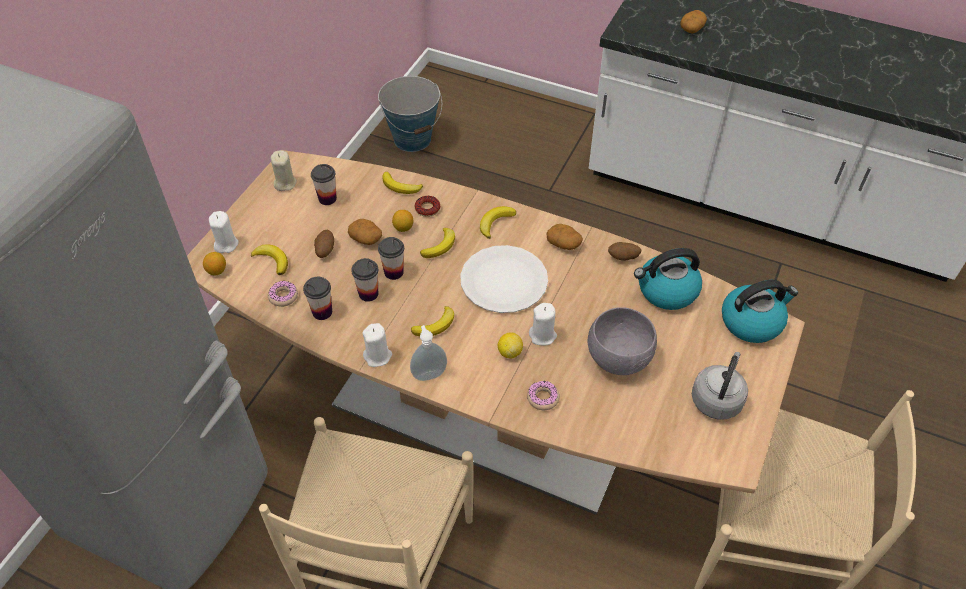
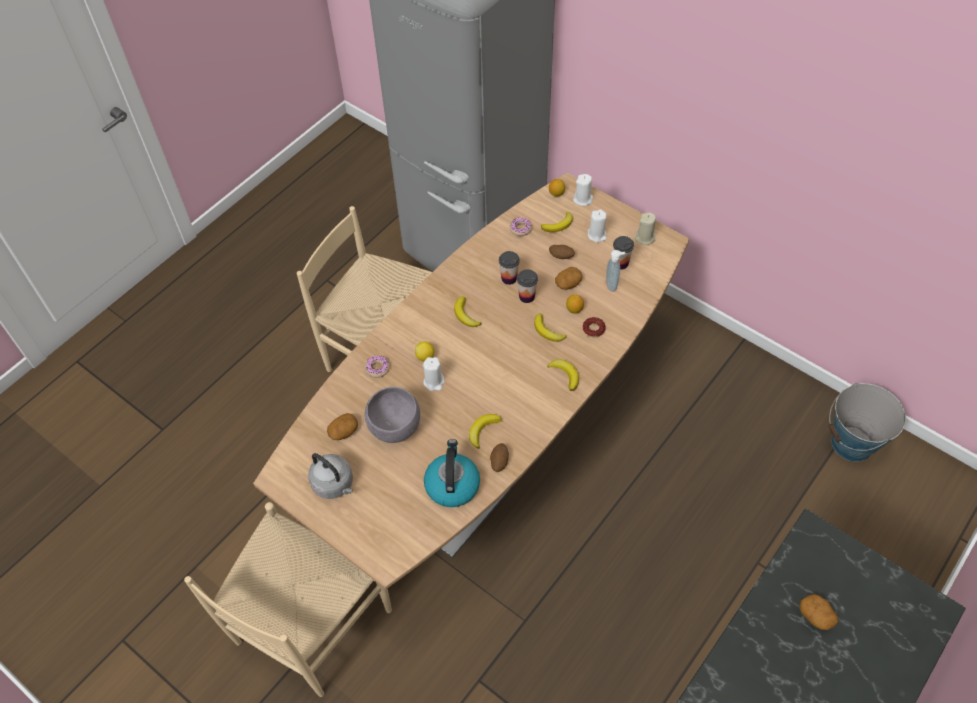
camera: 105 degrees right, 5 degrees up
cup [303,277,332,320] -> none
white candle [363,323,392,367] -> white candle moved to [588,209,607,243]
banana [382,172,423,194] -> banana moved to [469,414,502,449]
soap dispenser [410,325,447,381] -> soap dispenser moved to [606,250,625,292]
white plate [460,245,548,313] -> none
potato [546,224,583,250] -> potato moved to [327,413,358,440]
kettle [722,280,798,343] -> none

